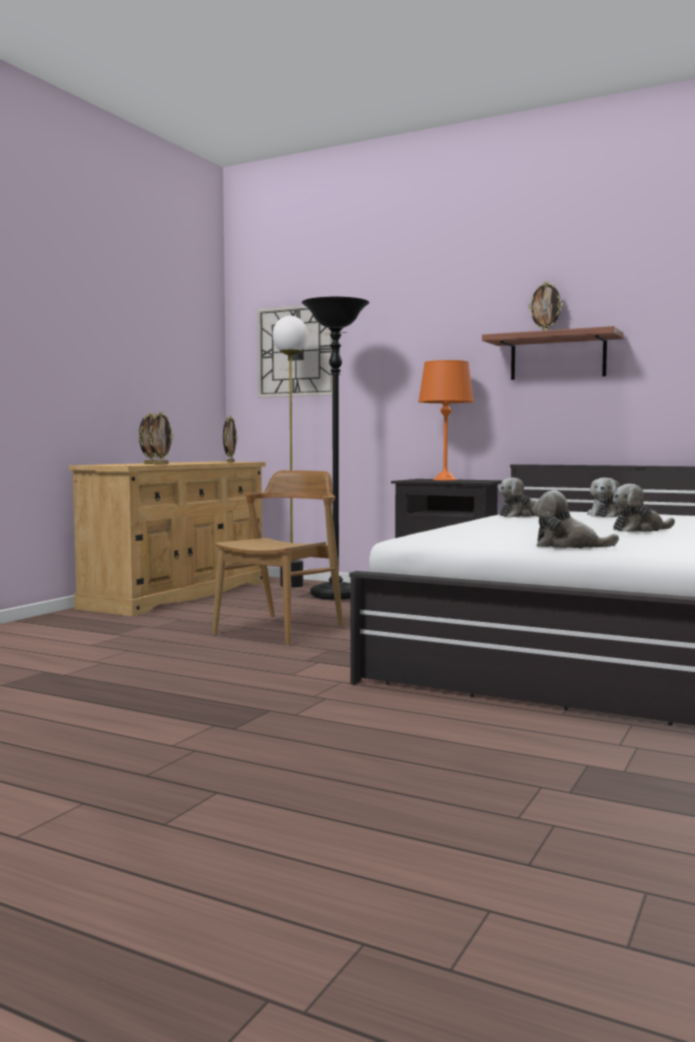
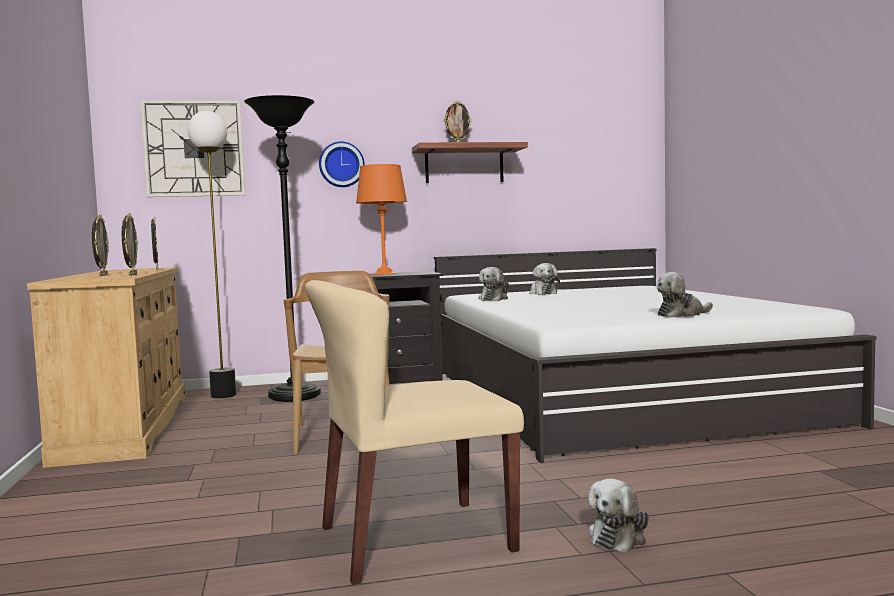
camera: 40 degrees left, 0 degrees up
plush toy [613,484,675,532] -> plush toy moved to [588,478,649,553]
none -> beige chair [305,280,524,585]
none -> wall clock [319,141,365,187]

